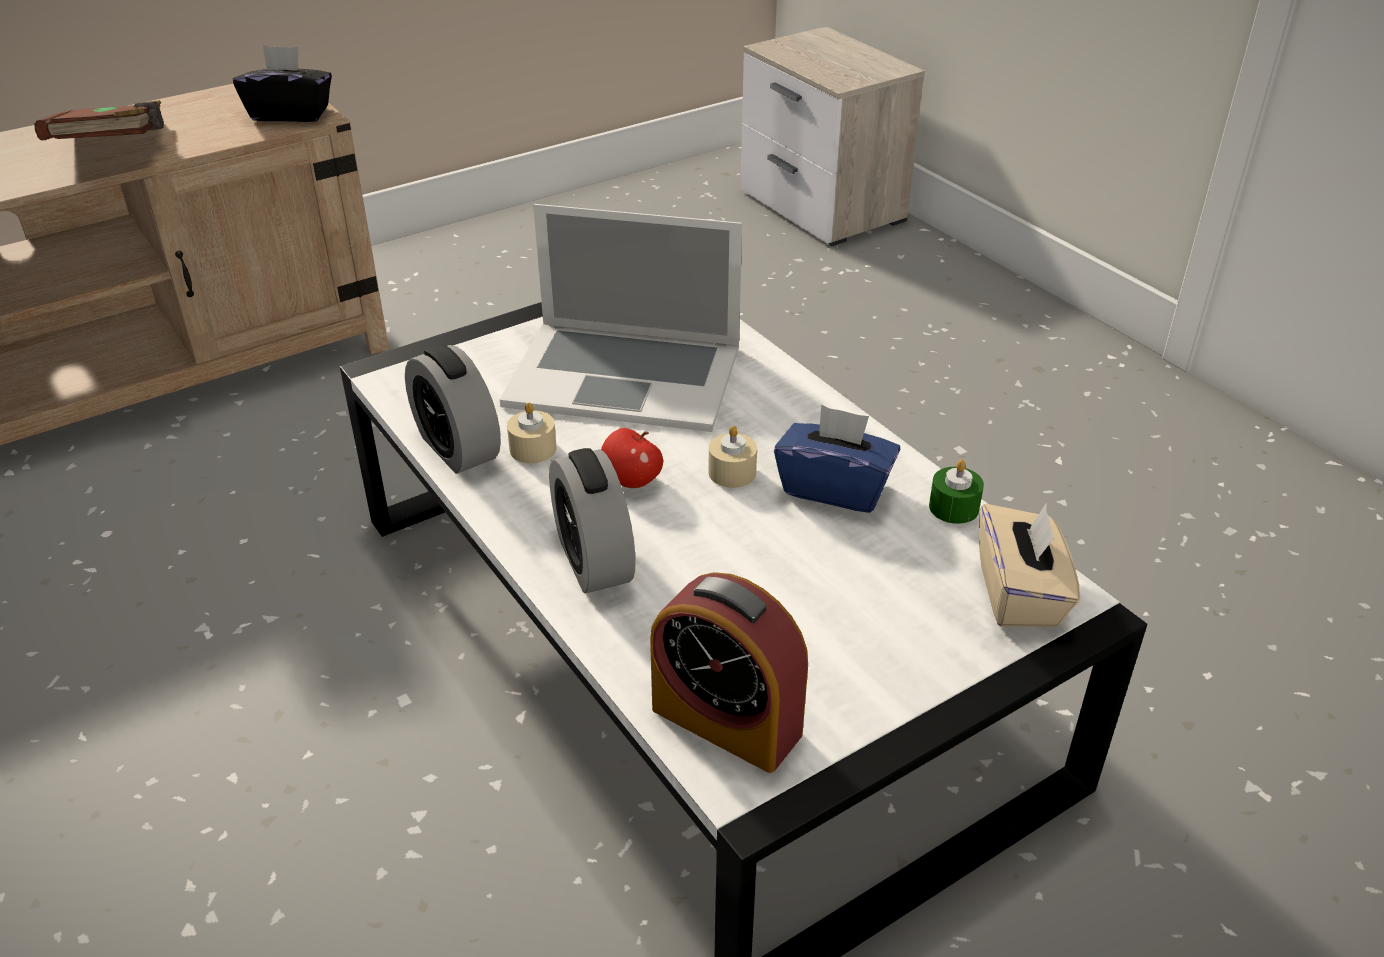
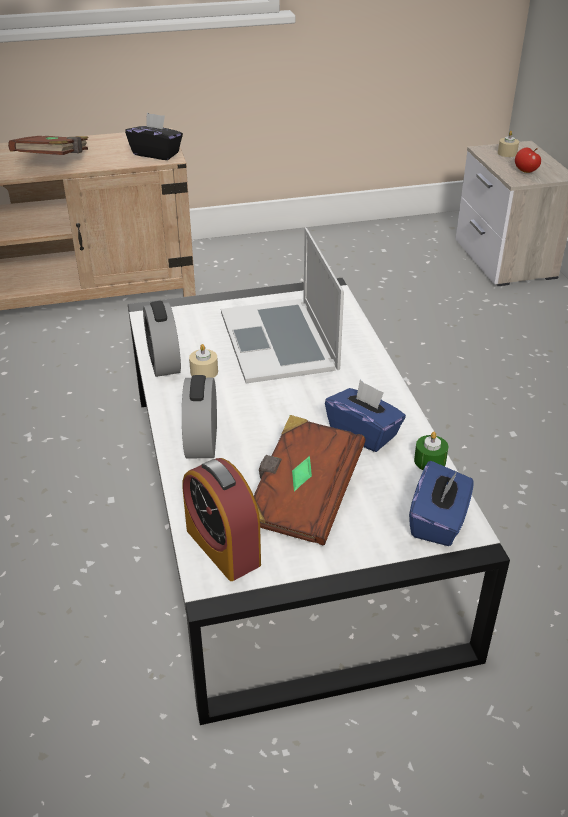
camera: 20 degrees right, 0 degrees up
laptop [500,204,742,432] -> laptop turned 45 degrees clockwise [221,228,344,384]
apple [601,428,663,488] -> apple moved to [515,147,541,173]
beige candle [708,426,757,488] -> beige candle moved to [498,131,519,157]
beige tissue box [979,503,1080,627] -> blue tissue box [409,461,474,546]
none -> brown book [254,415,366,545]

